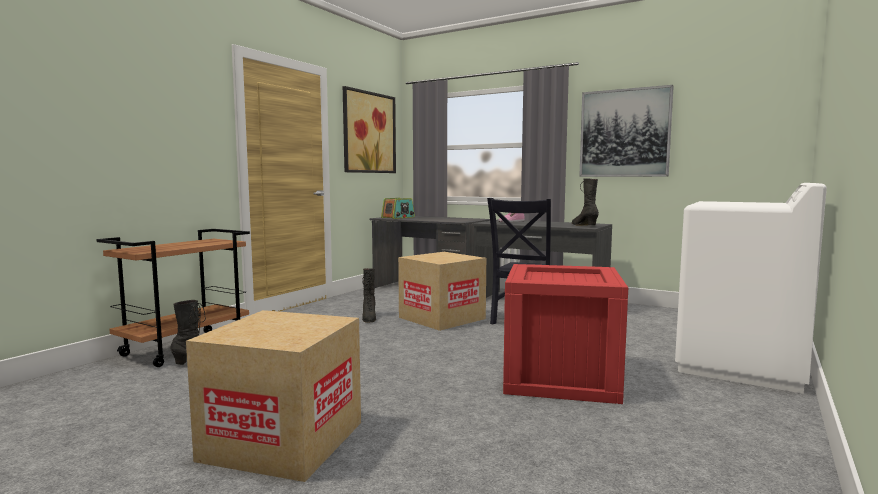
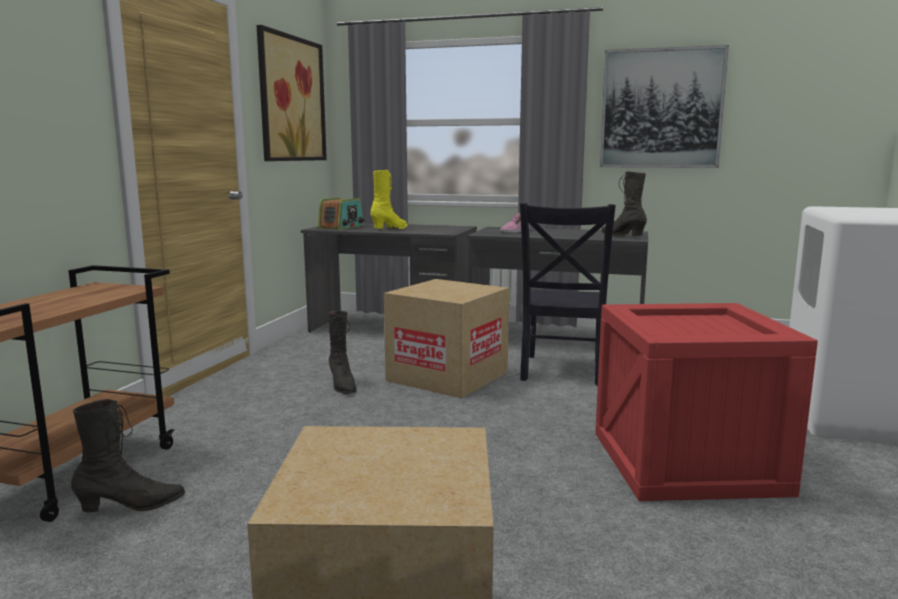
camera: 15 degrees left, 5 degrees up
none -> yellow boot [370,170,408,229]

